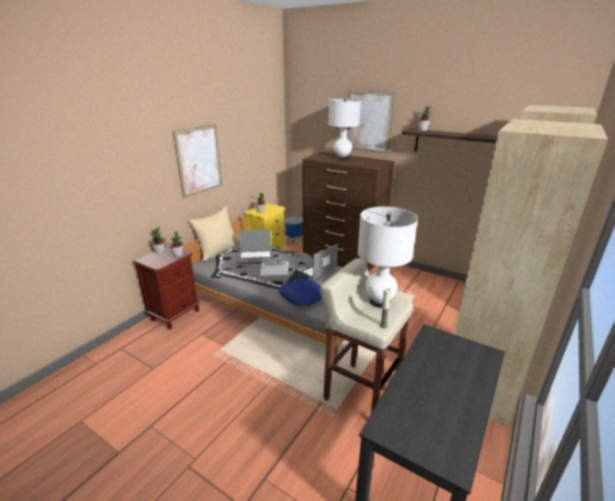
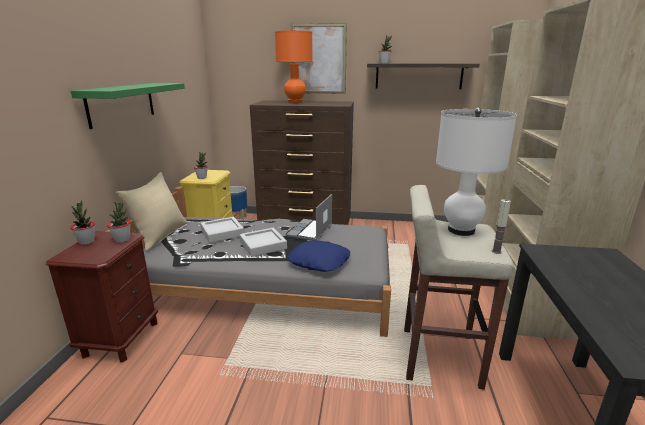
camera: 25 degrees left, 5 degrees down
picture [173,124,222,198] -> green shelf [71,83,185,129]
laptop [238,230,272,264] -> grey tray [200,217,244,243]
white table lamp [328,98,361,159] -> orange table lamp [275,29,313,103]

